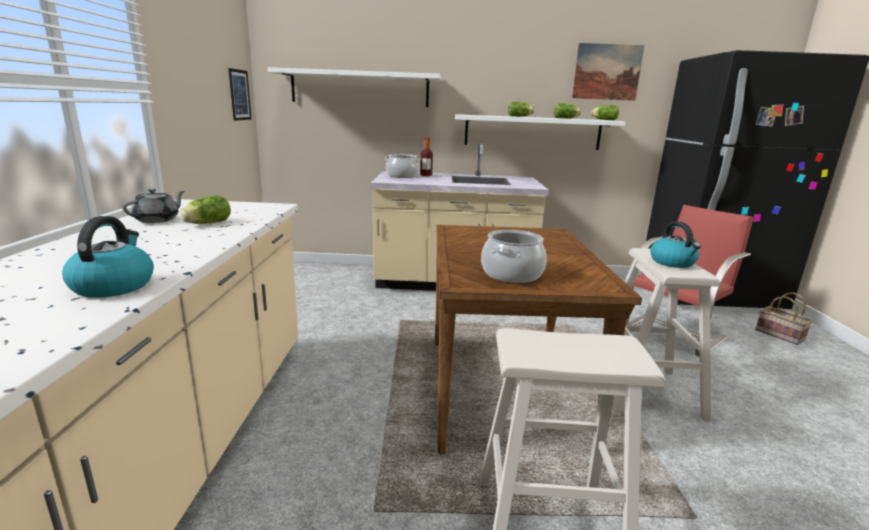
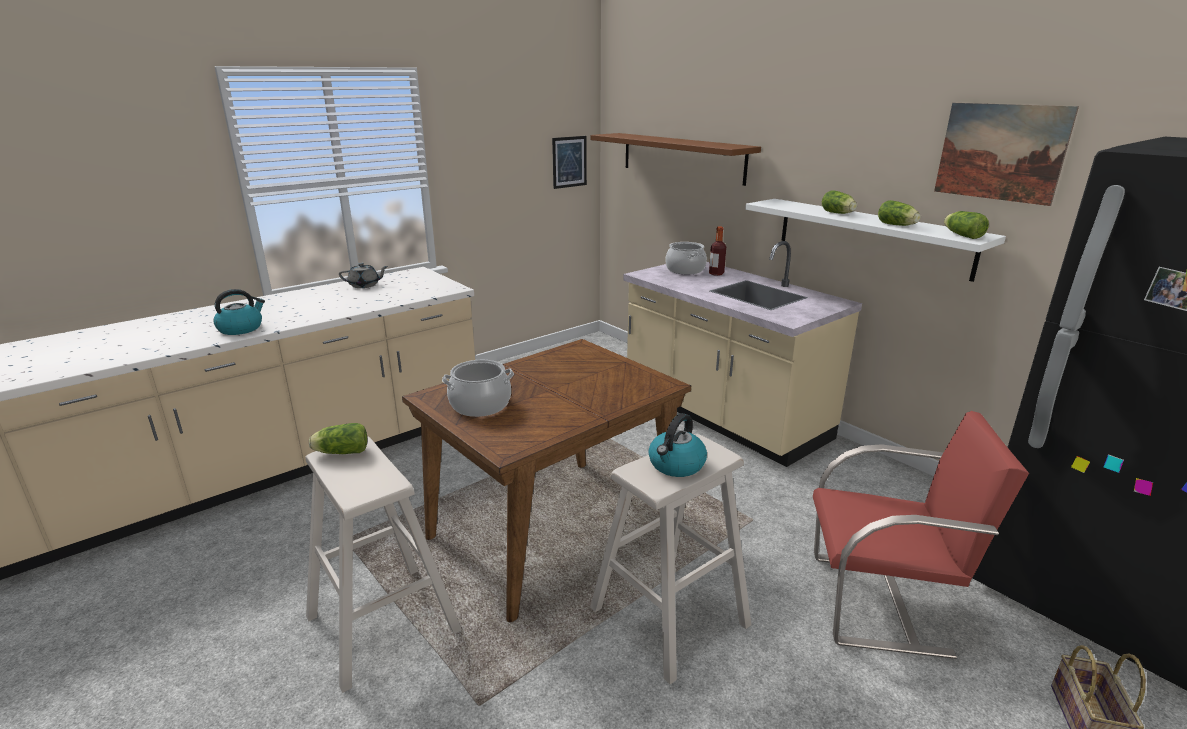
camera: 50 degrees right, 5 degrees up
lettuce [179,195,231,224] -> lettuce moved to [309,423,367,454]
white shelf [268,67,441,107] -> brown shelf [591,133,761,186]

